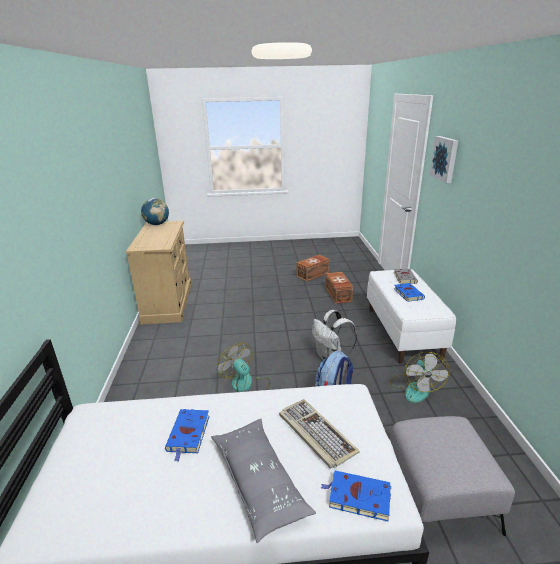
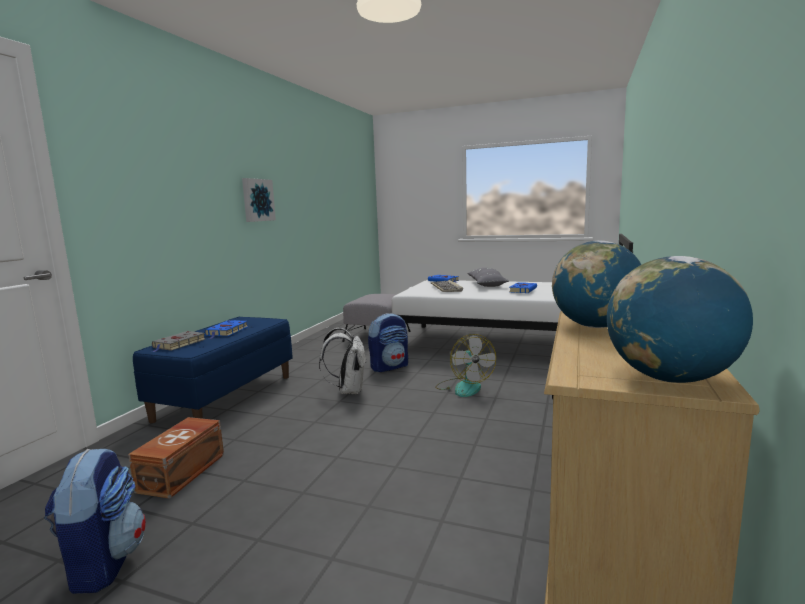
camera: 155 degrees left, 15 degrees down
brown storage box [296,255,330,282] -> backpack [44,449,146,594]
white bench [367,269,456,364] -> blue bench [133,317,293,423]
fan [390,352,450,403] -> none
picture [430,136,458,183] -> picture moved to [242,178,276,222]
none -> globe [552,241,641,328]

